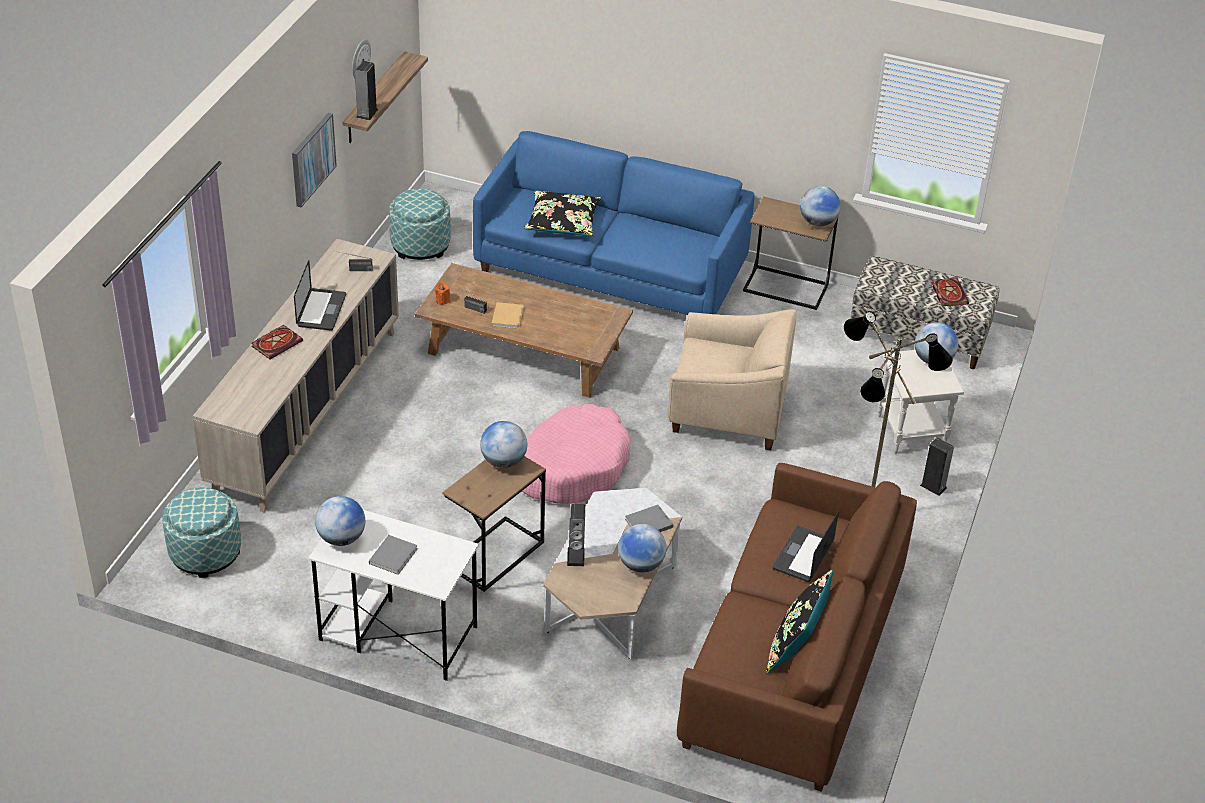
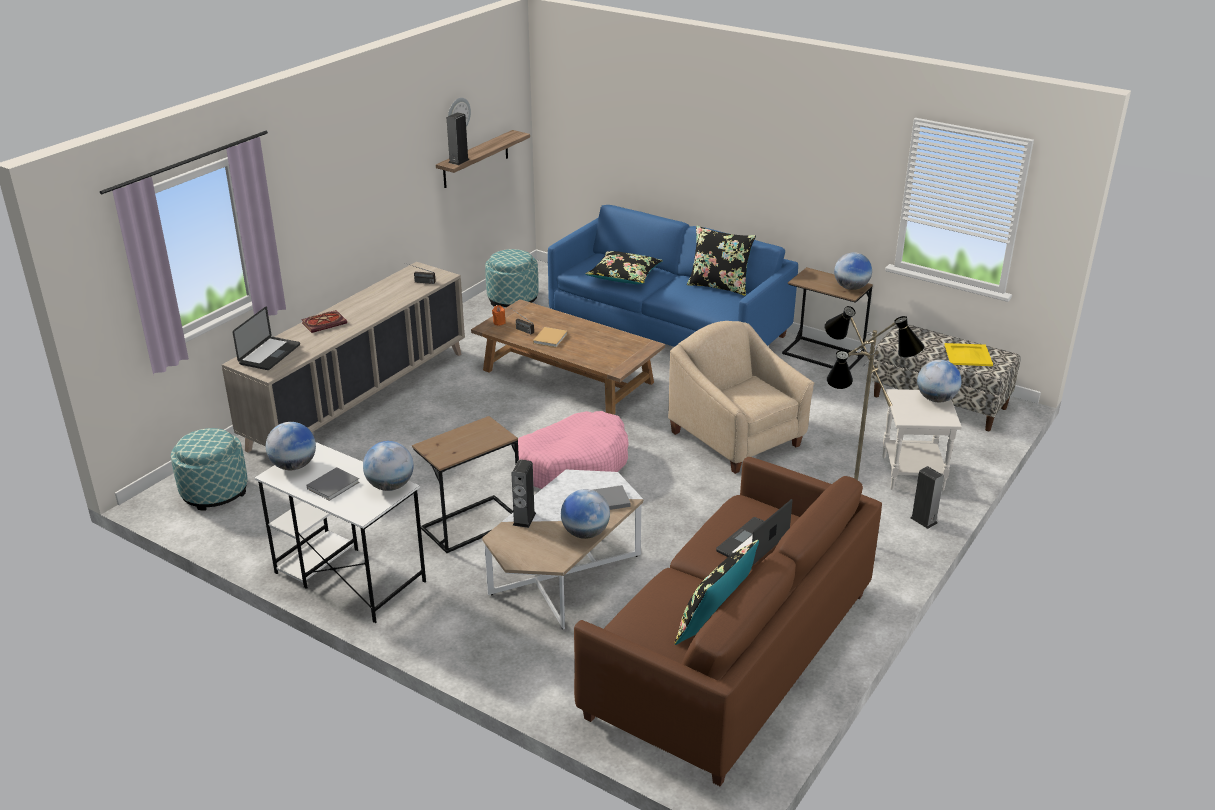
camera: 15 degrees right, 10 degrees down
picture [292,113,337,207] -> none
laptop [294,260,346,331] -> laptop moved to [233,306,300,370]
globe [480,421,527,468] -> globe moved to [363,441,414,491]
beige armchair [668,309,797,450] -> beige armchair turned 150 degrees counterclockwise [668,321,814,474]
book [931,278,969,306] -> yellow tray [944,343,993,366]
none -> black pillow [687,226,756,296]

